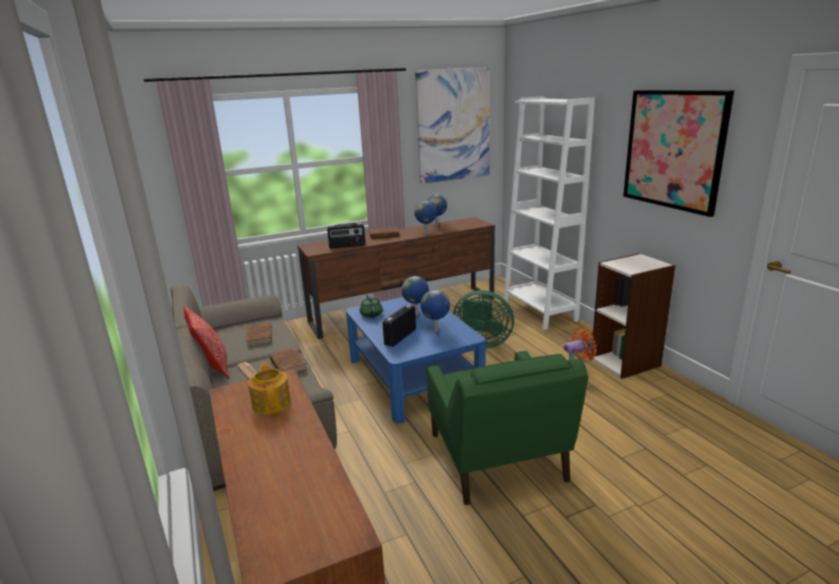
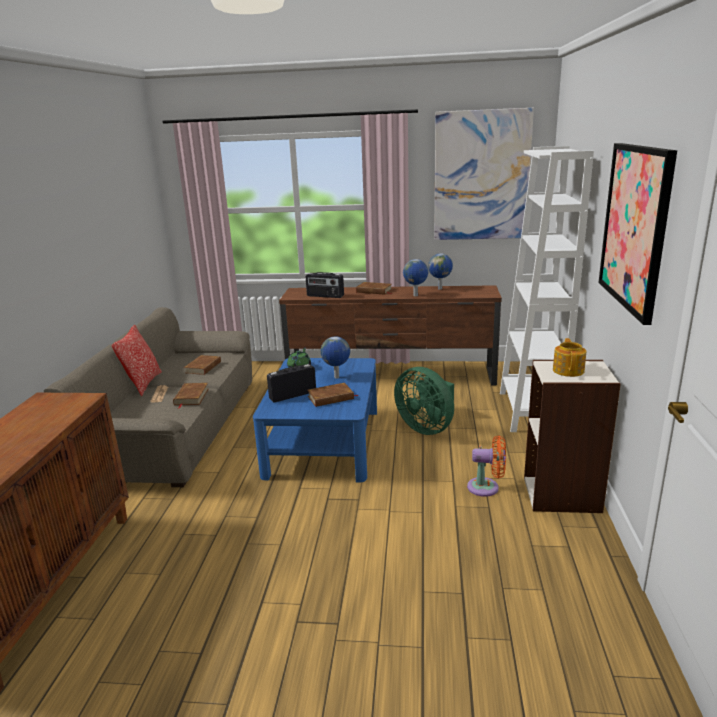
camera: 30 degrees right, 0 degrees up
teapot [248,362,291,415] -> teapot moved to [553,338,586,377]
globe [420,290,450,332] -> brown book [308,383,358,407]
green armchair [426,351,588,505] -> none

